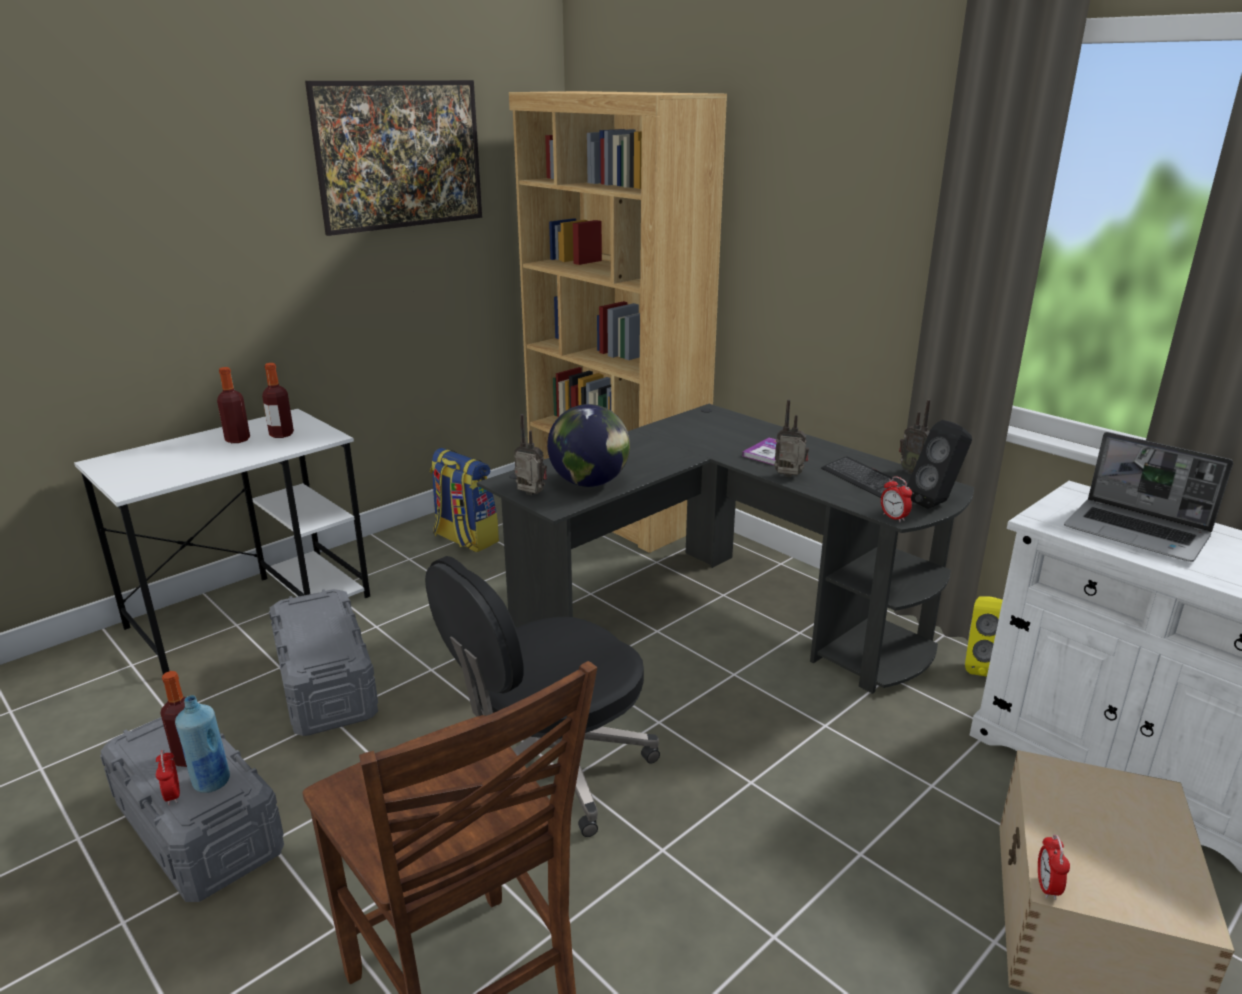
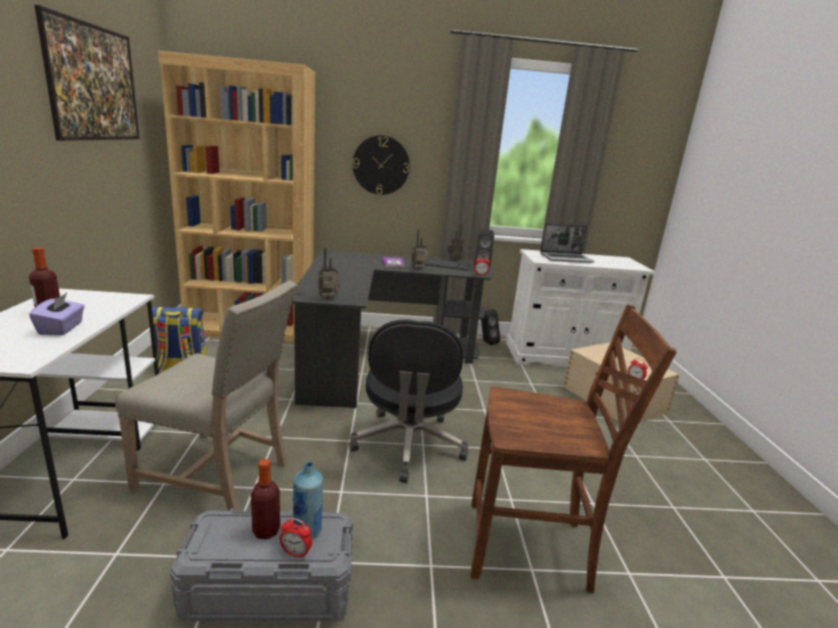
camera: 50 degrees left, 5 degrees down
bottle [262,363,294,438] -> none
grey storage box [269,589,378,736] -> beige chair [115,281,297,511]
globe [547,404,630,487] -> none
yellow speaker [965,596,1003,676] -> black speaker [481,309,500,345]
none -> purple tissue box [29,293,85,335]
none -> wall clock [353,135,410,195]

